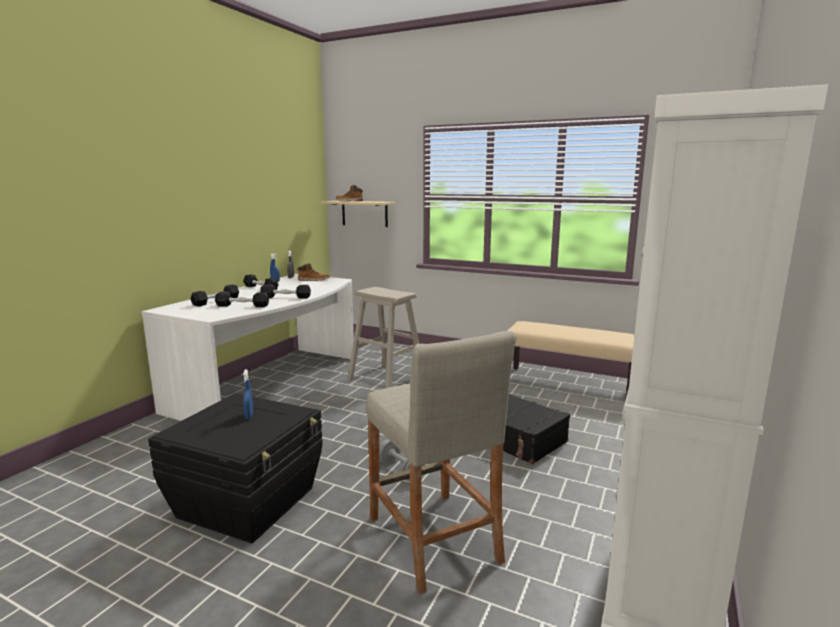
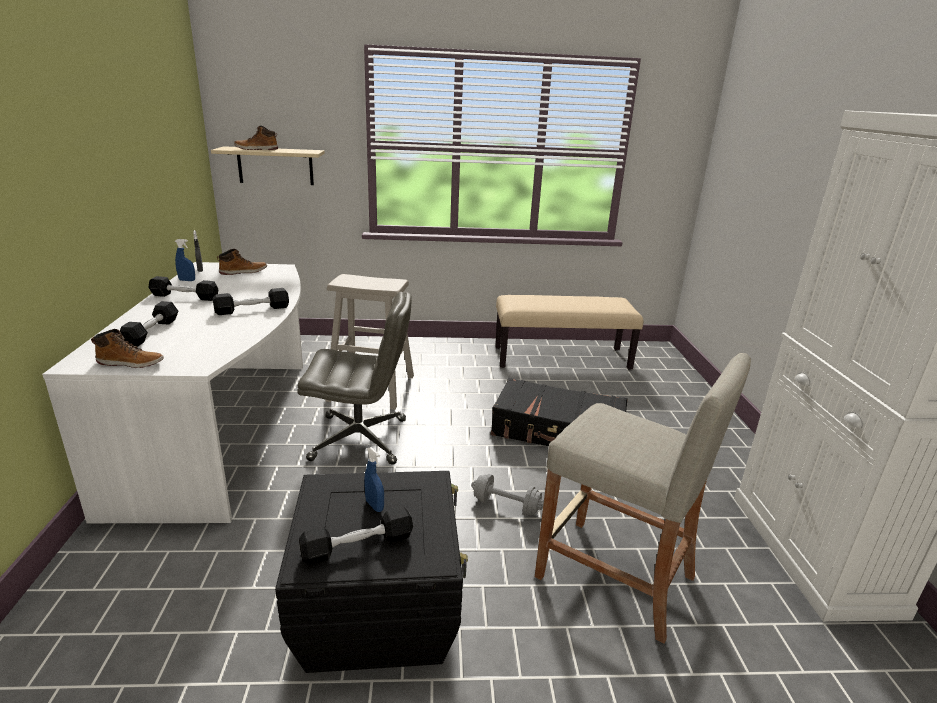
camera: 30 degrees left, 10 degrees up
black dumbbell [215,292,269,307] -> black dumbbell moved to [299,507,413,565]
none -> boot [91,329,164,368]
none -> grey office chair [297,292,412,465]

